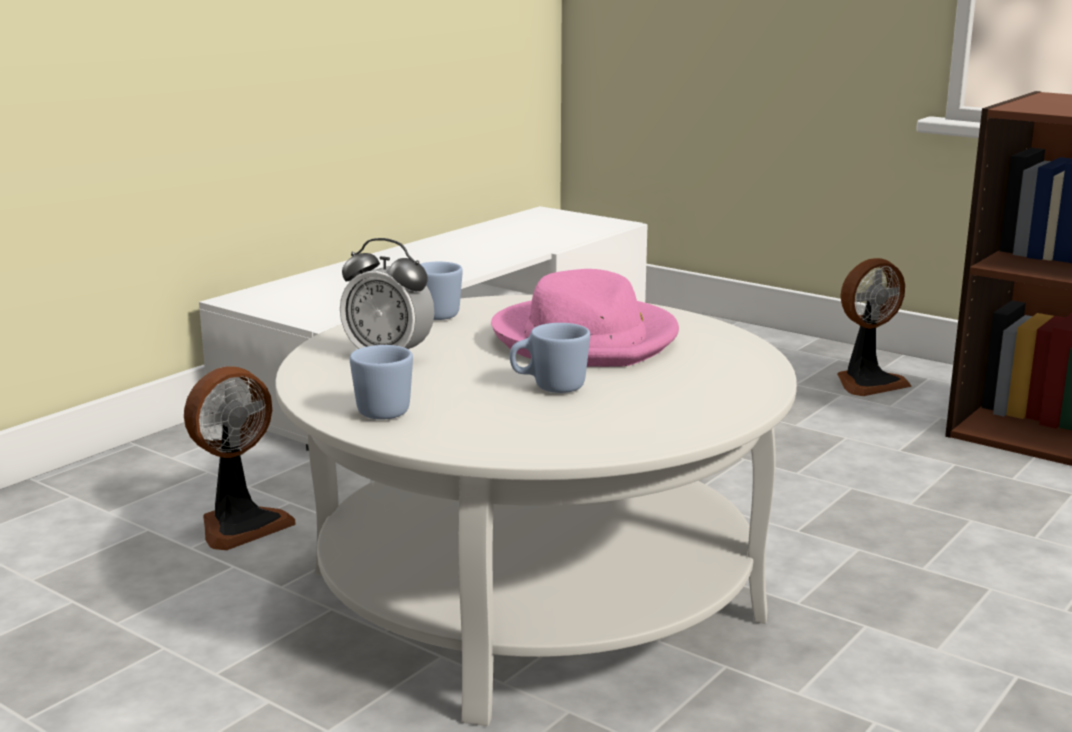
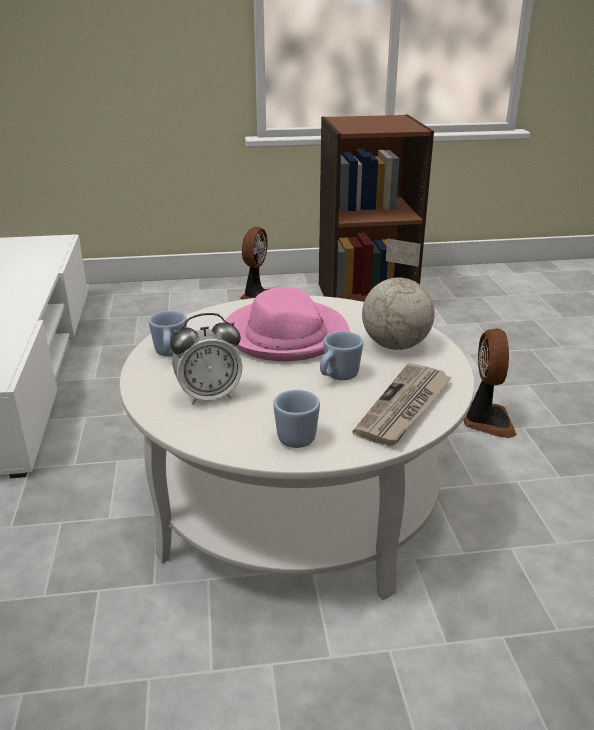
camera: 45 degrees left, 10 degrees up
fan [184,366,295,550] -> fan moved to [463,329,517,438]
none -> newspaper [353,363,452,446]
none -> globe [362,239,435,350]

